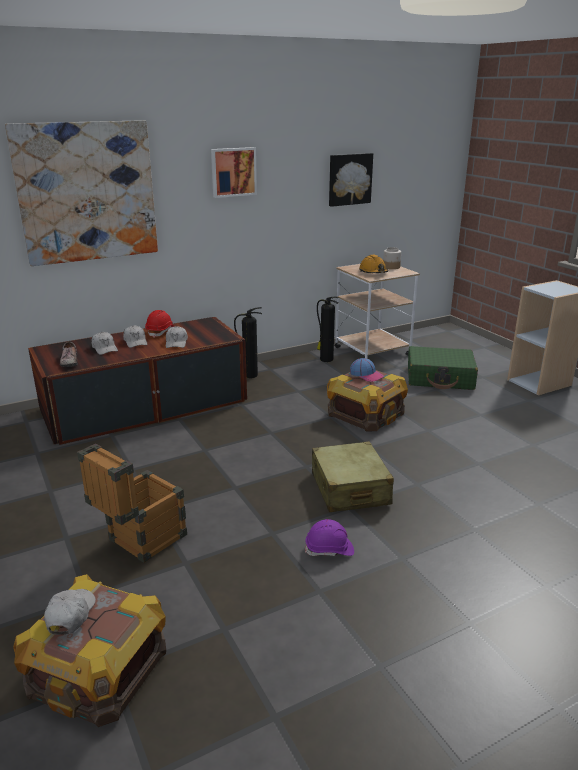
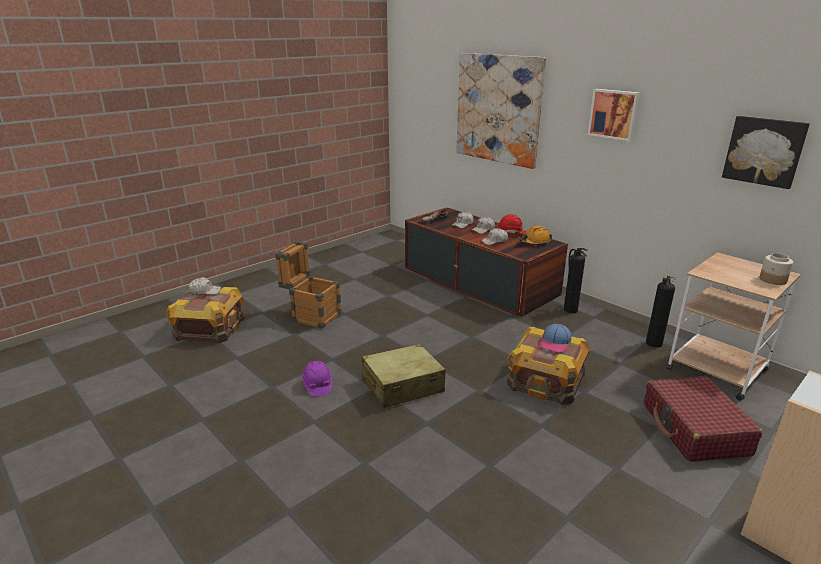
camera: 75 degrees right, 0 degrees up
orange hard hat [359,255,388,273] -> orange hard hat moved to [520,226,552,245]
green suitcase [408,346,478,390] -> red suitcase [644,376,762,462]

